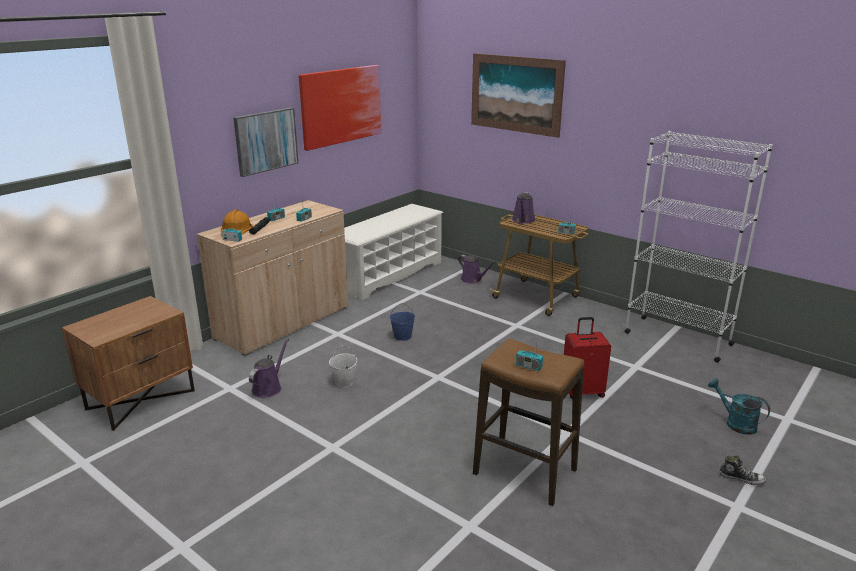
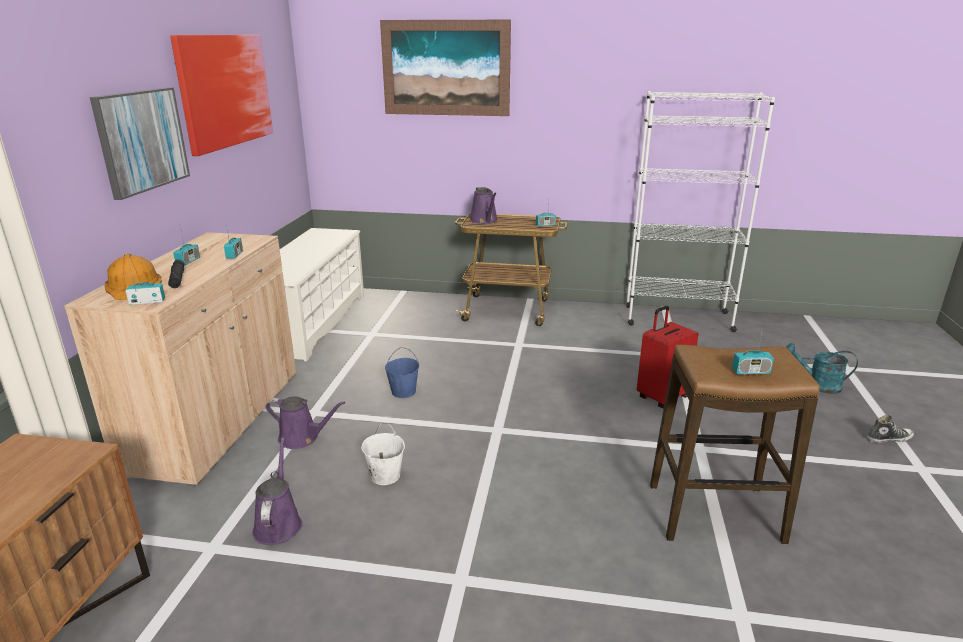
camera: 30 degrees left, 0 degrees up
purple watering can [458,255,496,284] -> purple watering can moved to [266,396,345,449]

